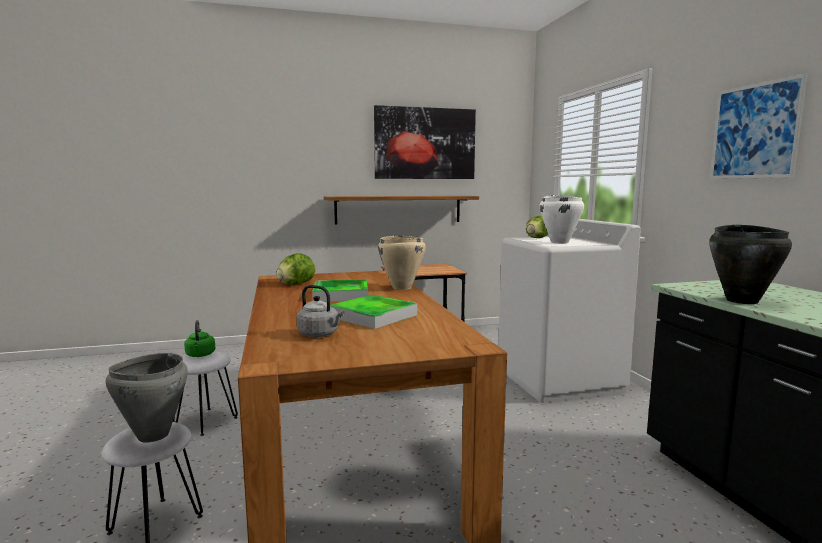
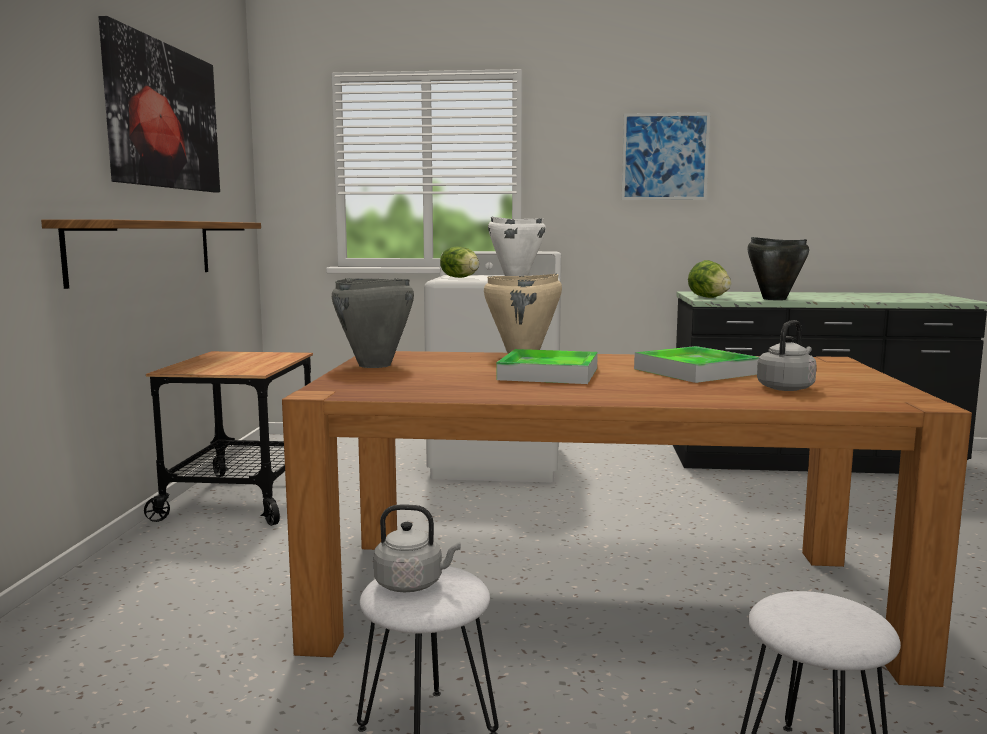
camera: 70 degrees left, 0 degrees up
grey cooking pot [106,353,188,442] -> grey cooking pot moved to [332,278,414,368]
green kettle [184,320,215,357] -> grey kettle [374,505,461,592]
lettuce [276,253,315,285] -> lettuce moved to [688,260,731,298]

